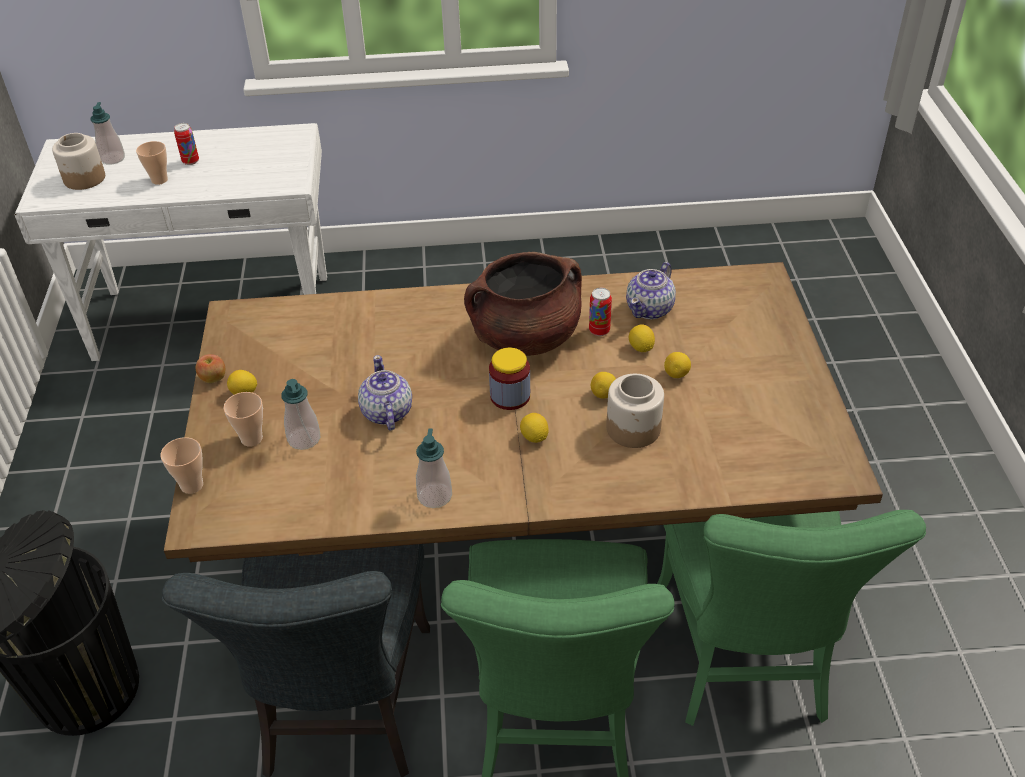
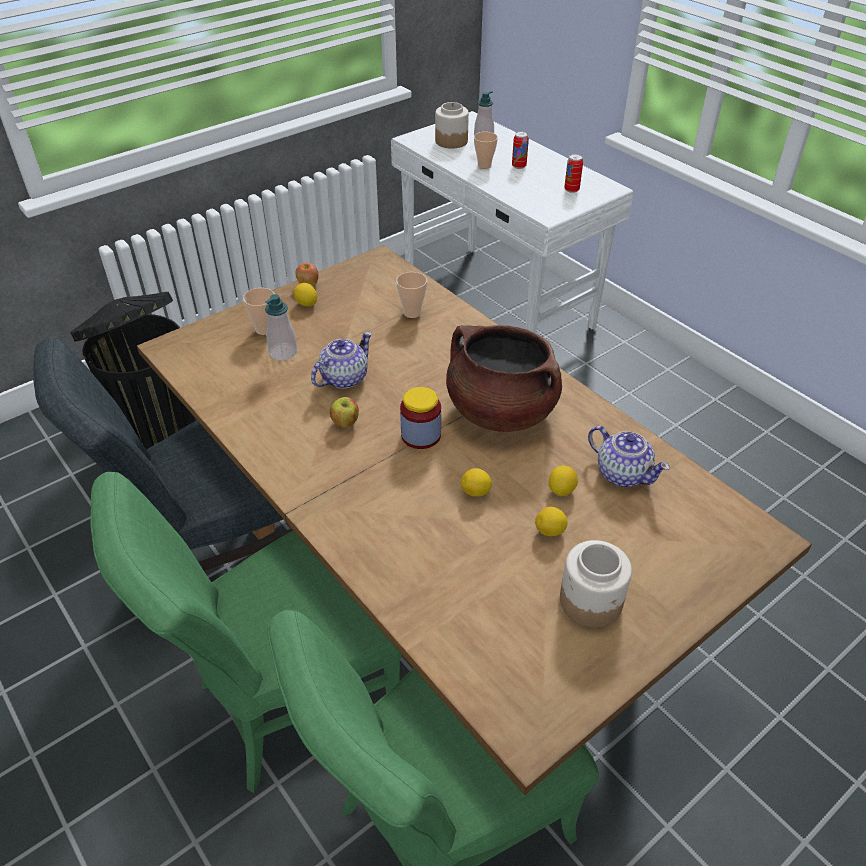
camera: 55 degrees right, 0 degrees up
cup [160,437,203,494] -> cup moved to [396,272,427,318]
soap dispenser [416,428,452,508] -> none
lemon [520,413,549,443] -> none
can [589,288,612,336] -> can moved to [564,154,583,193]
jar [606,374,664,448] -> jar moved to [560,540,632,628]
teapot [626,262,676,319] -> teapot turned 135 degrees counterclockwise [588,426,670,487]
none -> apple [330,397,359,428]

